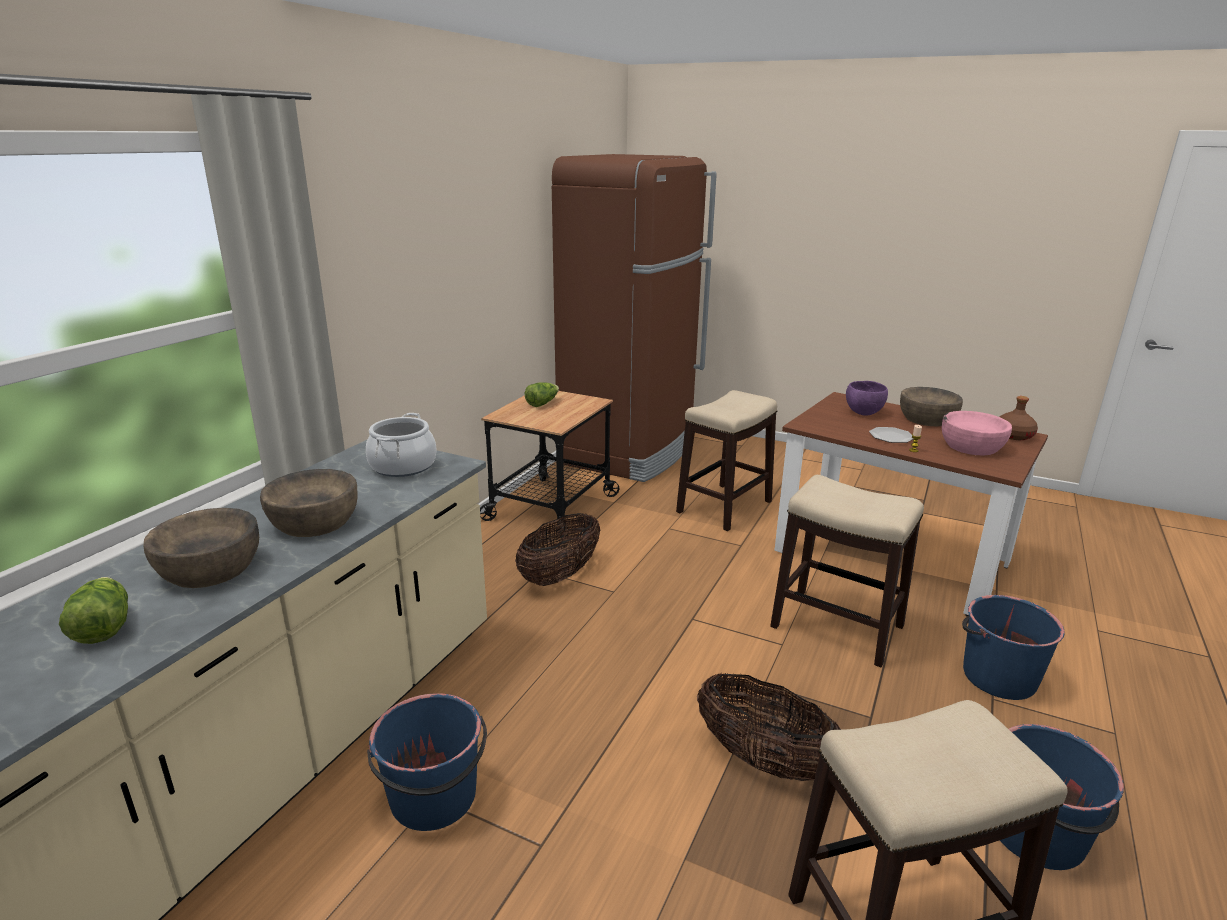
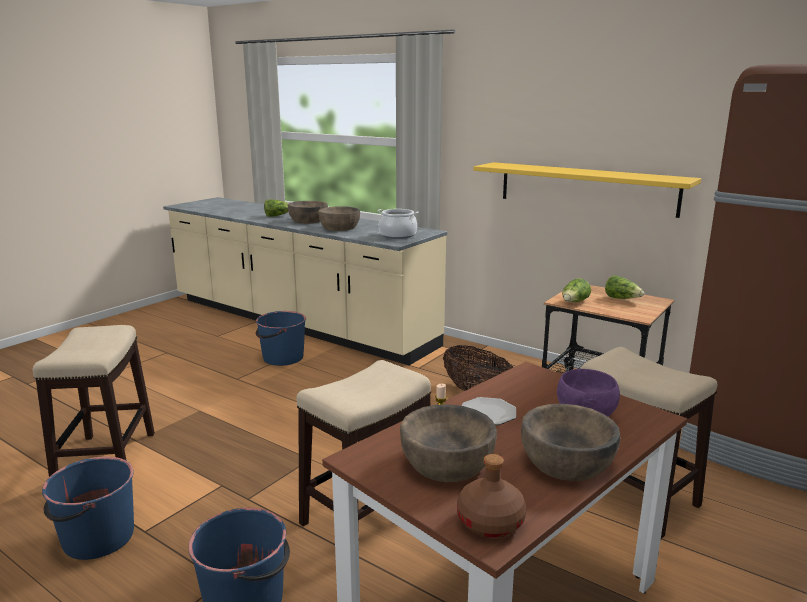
camera: 100 degrees right, 5 degrees down
basket [697,673,841,781] -> none
pink bowl [942,411,1012,456] -> brown bowl [400,404,497,482]
none -> yellow shelf [473,162,701,218]
none -> lettuce [562,278,591,302]

